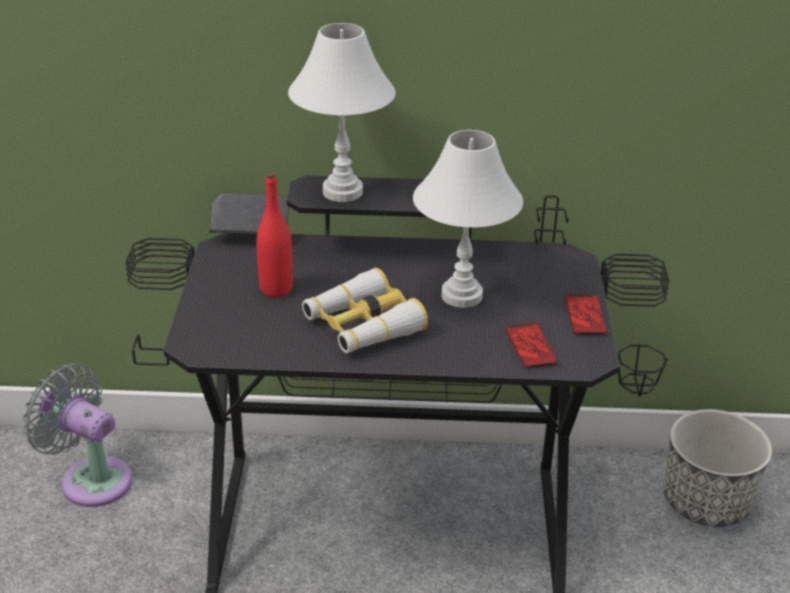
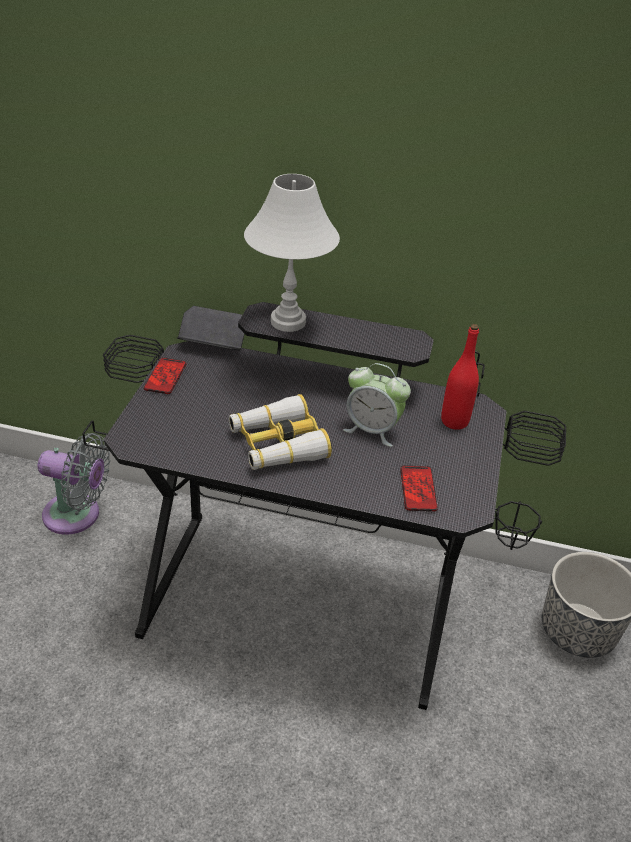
camera: 10 degrees right, 5 degrees up
grey fan [23,363,132,507] -> grey fan turned 150 degrees clockwise [38,433,110,535]
red bottle [257,172,293,298] -> red bottle moved to [441,324,479,430]
white table lamp [413,130,523,308] -> alarm clock [343,363,411,447]
phone [564,294,608,335] -> phone moved to [144,358,186,394]

